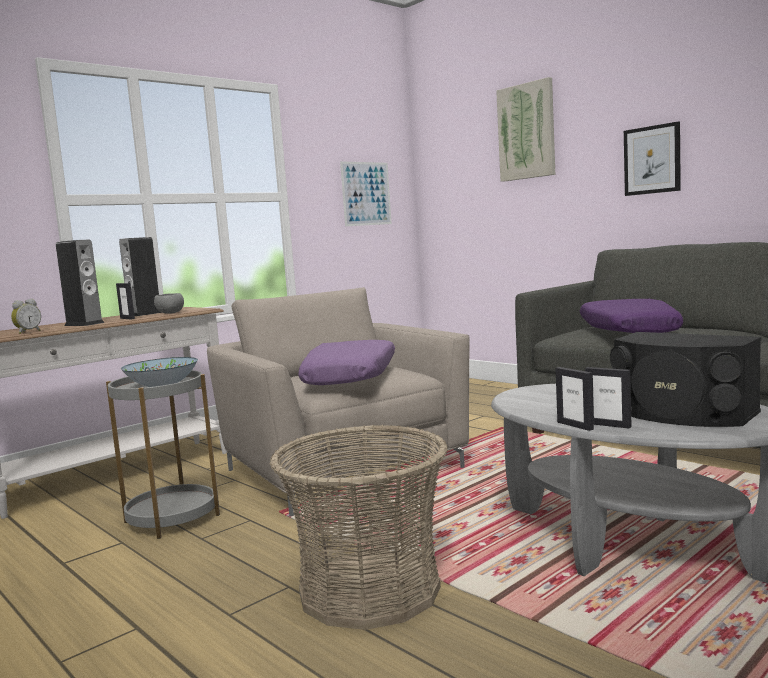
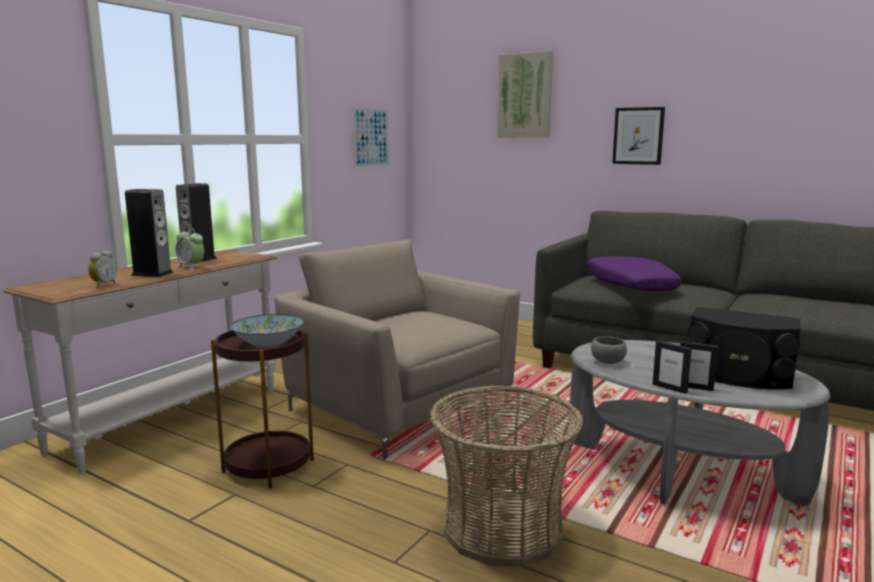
camera: 15 degrees left, 5 degrees up
grey side table [106,370,220,539] -> brown side table [211,329,314,488]
picture frame [116,283,135,319] -> alarm clock [176,227,204,270]
grey bowl [154,293,184,314] -> grey bowl moved to [591,336,627,364]
purple pillow [298,340,395,385] -> none

